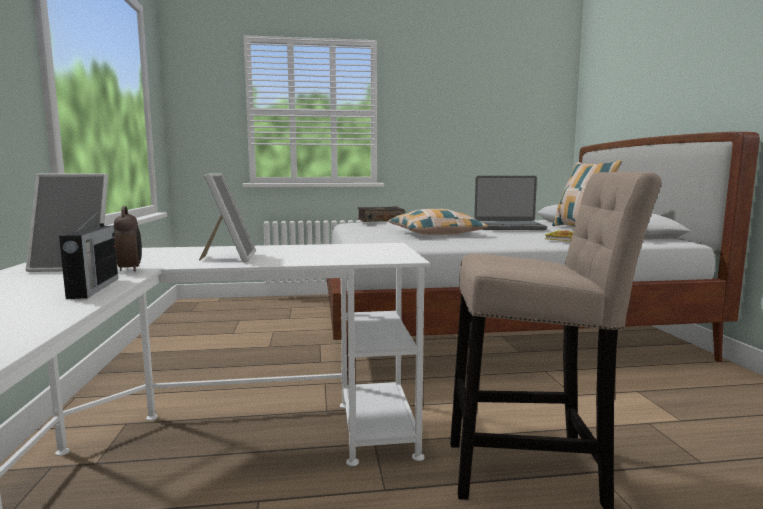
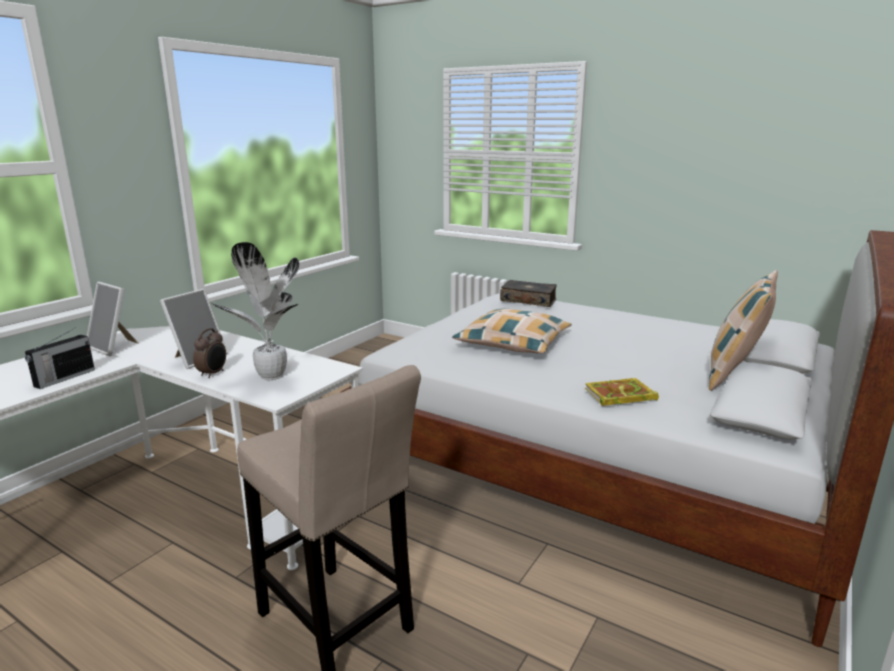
camera: 40 degrees right, 10 degrees up
alarm clock [114,206,142,272] -> alarm clock moved to [193,328,226,378]
laptop [474,176,547,230] -> none
none -> potted plant [211,242,299,380]

